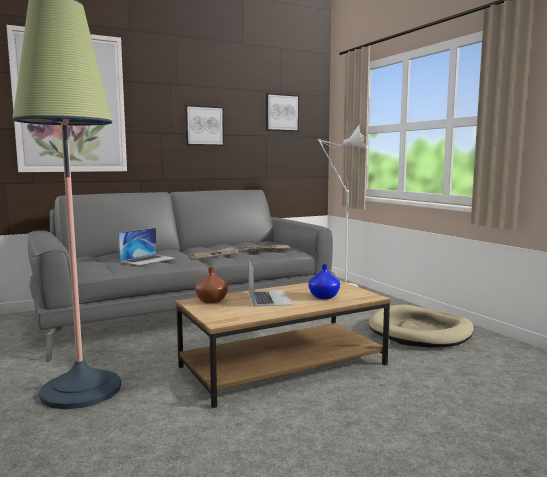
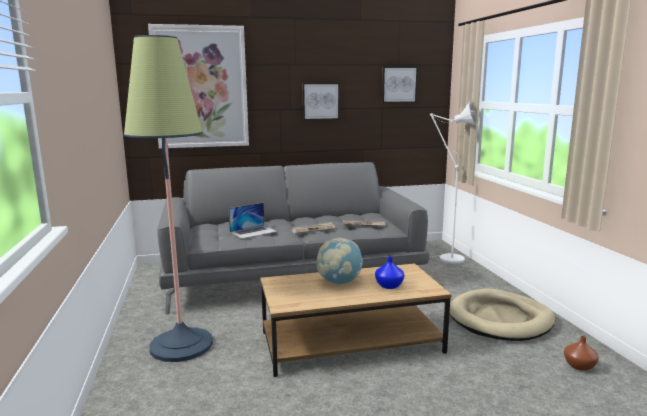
camera: 15 degrees right, 5 degrees up
brown vase [195,267,228,303] -> brown vase moved to [564,336,599,371]
laptop [248,259,292,307] -> globe [317,238,363,285]

